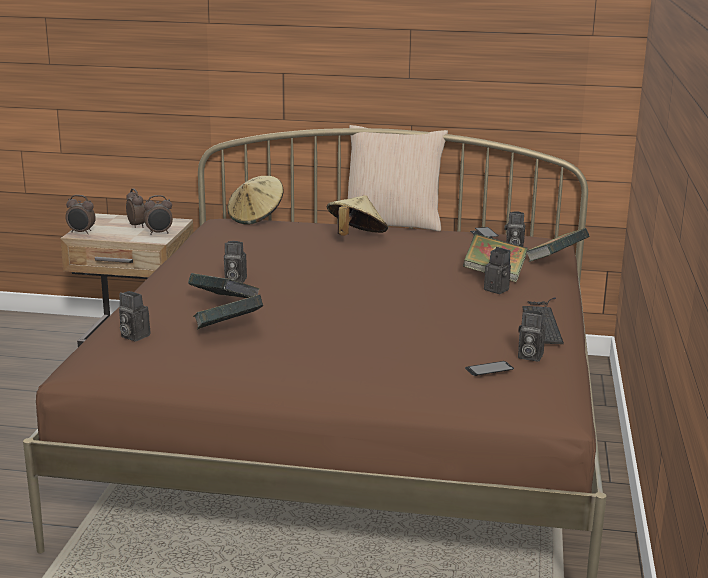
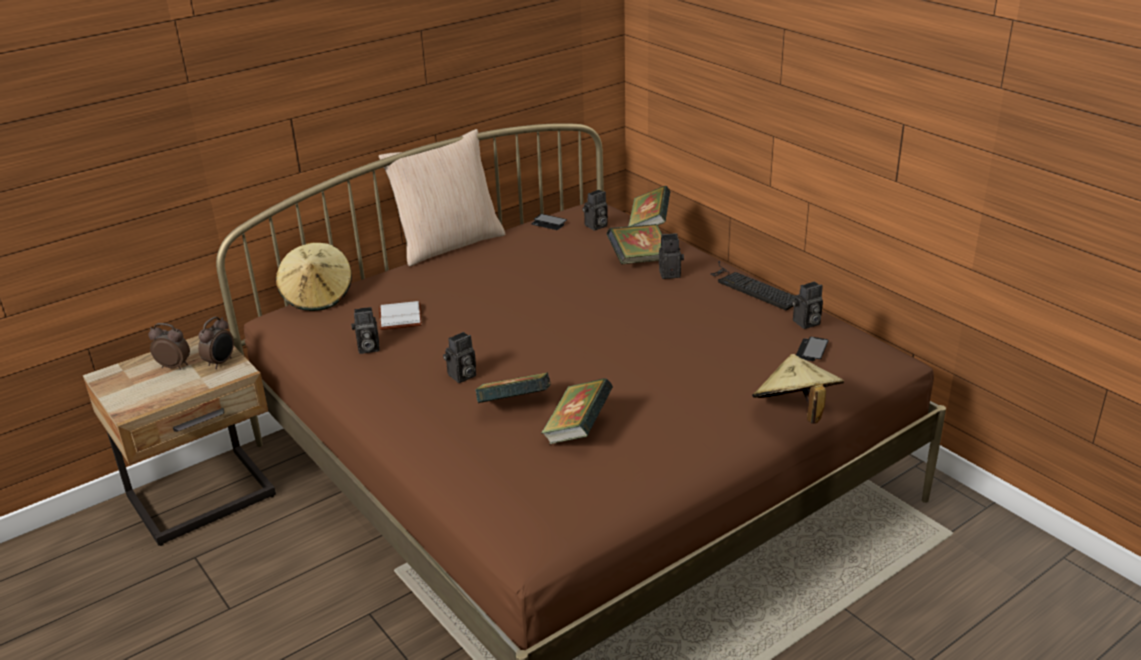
camera: 45 degrees left, 10 degrees up
alarm clock [65,195,96,234] -> none
camera [119,291,150,341] -> camera moved to [351,307,380,354]
beige hat [327,195,388,236] -> beige hat moved to [752,354,844,424]
none -> white book [379,301,422,330]

